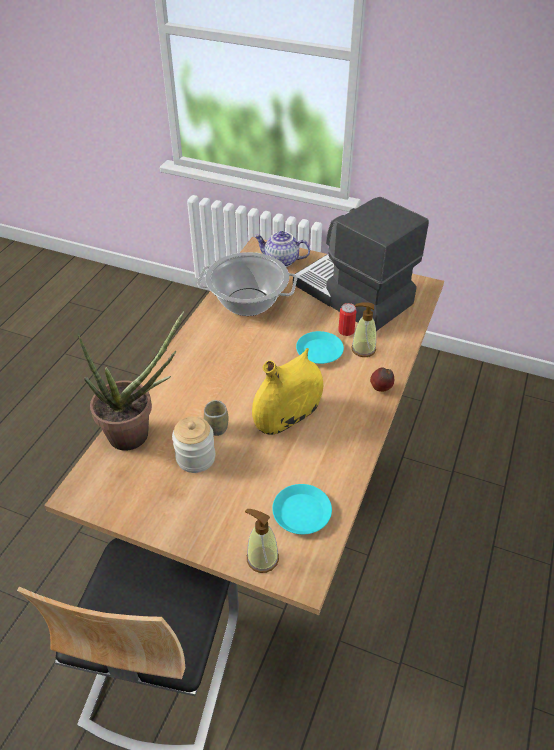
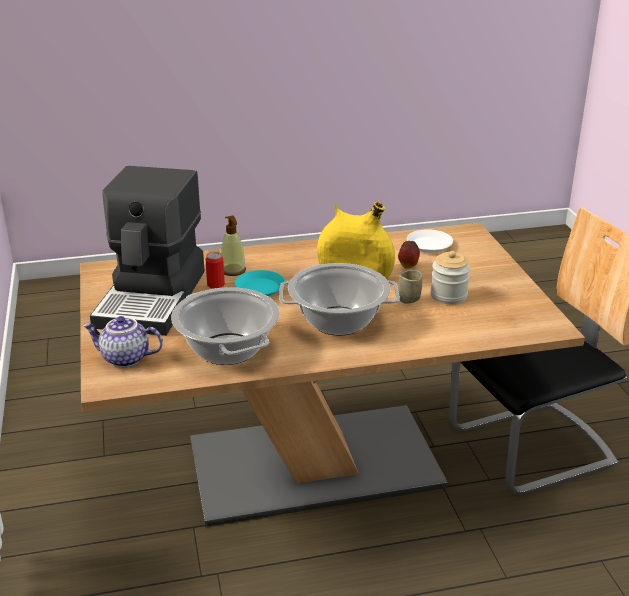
camera: 125 degrees left, 15 degrees down
potted plant [78,311,184,451] -> none
soap dispenser [245,509,279,573] -> none
teapot [254,231,310,267] -> teapot turned 120 degrees clockwise [83,316,163,367]
turquoise plate [272,484,332,534] -> white plate [407,229,453,253]
apple [370,367,394,392] -> apple moved to [398,241,420,269]
none -> cooking pot [279,263,400,336]

